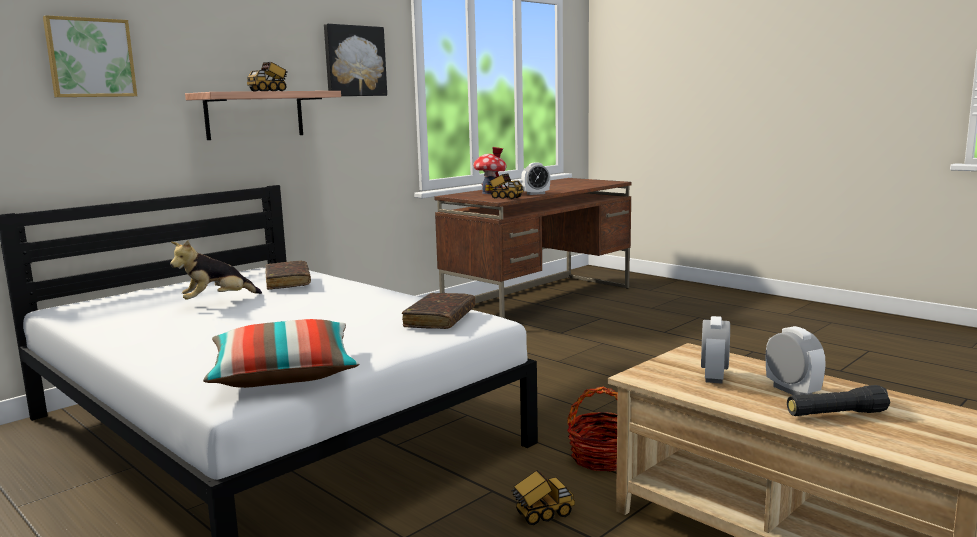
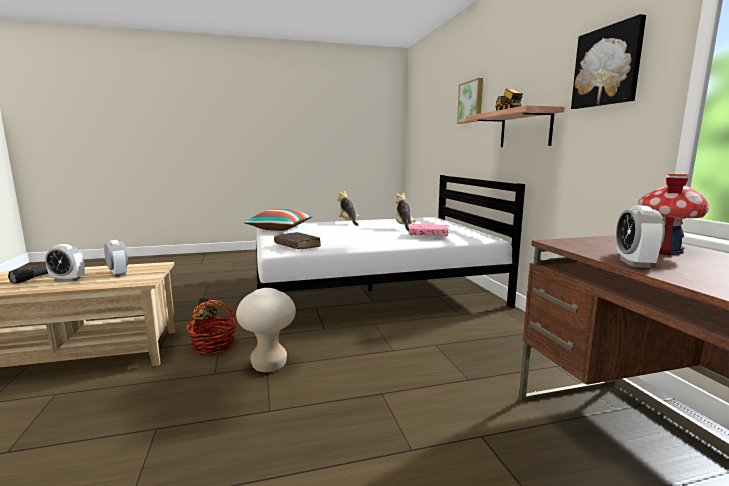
camera: 120 degrees right, 0 degrees up
brown book [265,261,311,290] -> pink book [409,224,449,237]
toy truck [490,173,523,199] -> none
none -> beige stool [236,288,296,372]
none -> plush toy [337,191,359,226]

